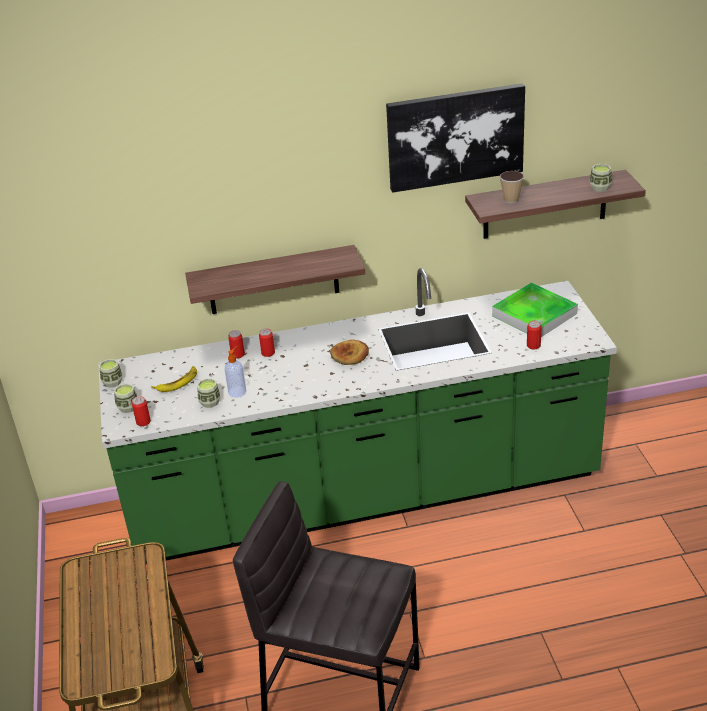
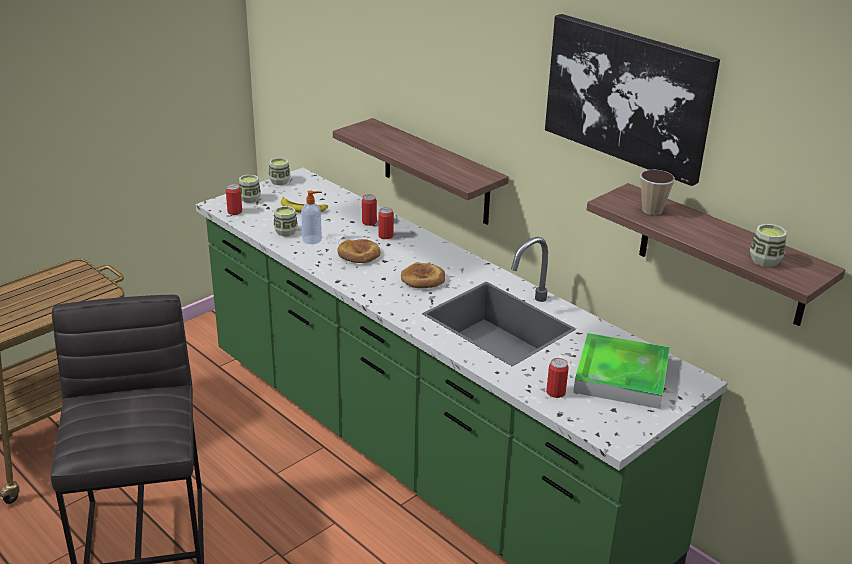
camera: 55 degrees right, 5 degrees down
none -> bread [337,239,381,263]

